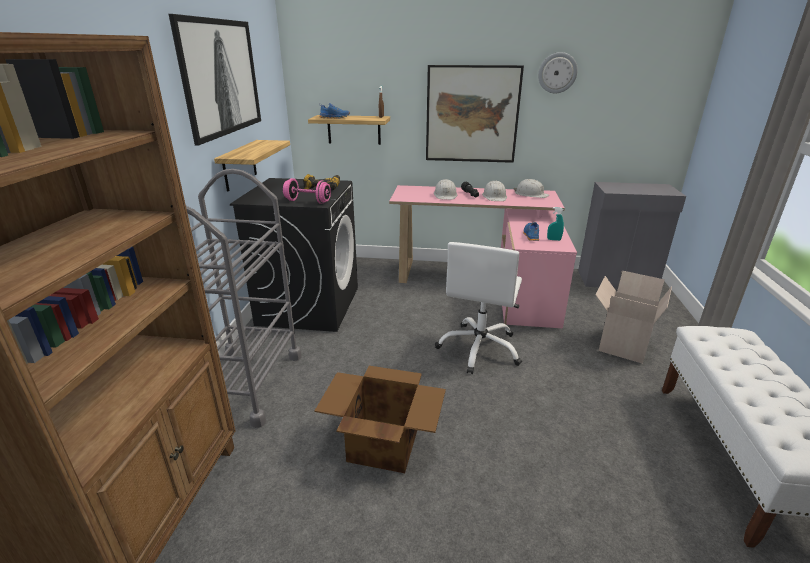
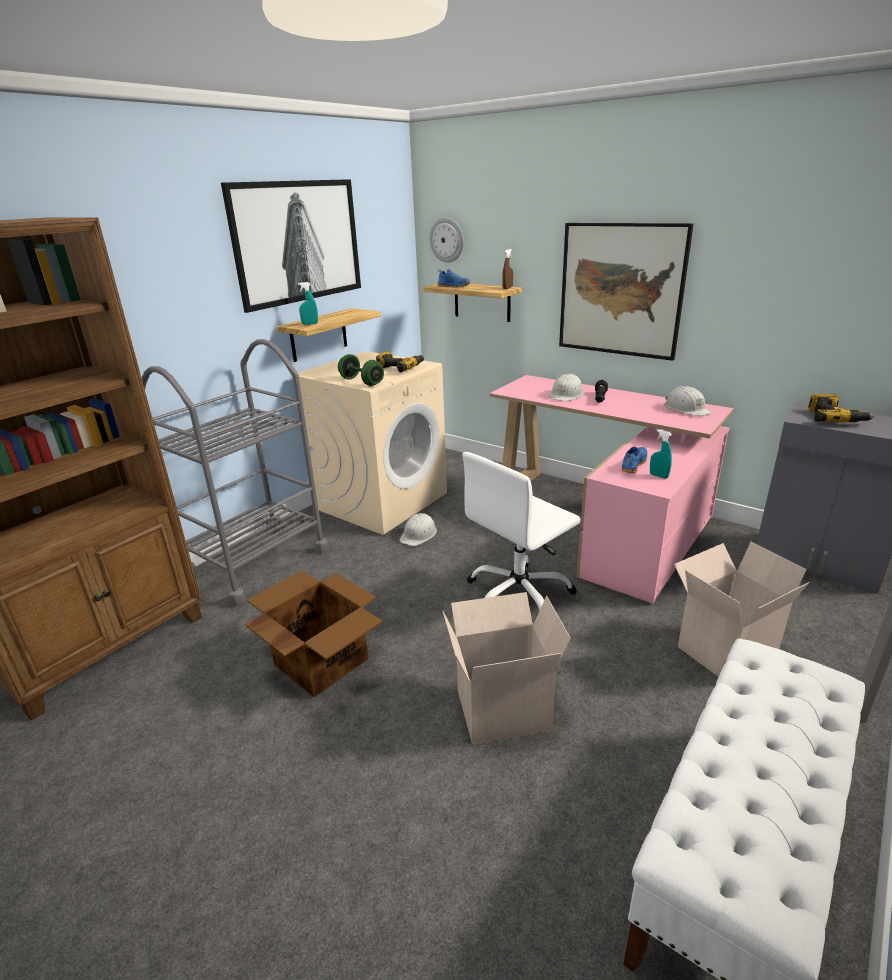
camera: 30 degrees right, 0 degrees up
black washing machine [230,178,358,332] -> beige washing machine [298,351,447,535]
pink dumbbell [283,178,331,204] -> green dumbbell [338,354,384,386]
white hard hat [482,180,507,201] -> white hard hat moved to [399,513,437,546]
wall clock [538,52,578,93] -> wall clock moved to [430,217,464,263]
none -> turquoise spray bottle [298,282,318,325]
none -> cardboard box [443,592,571,745]
none -> power drill [808,394,874,422]

